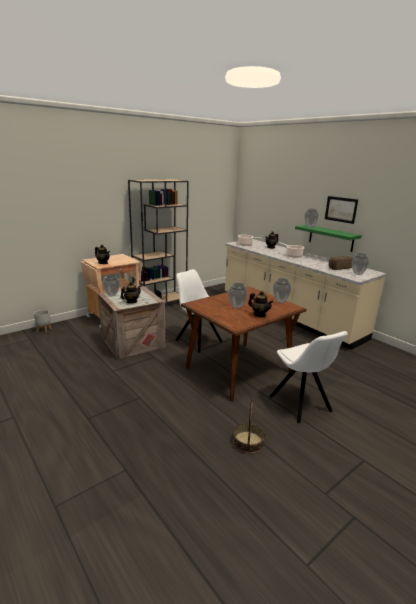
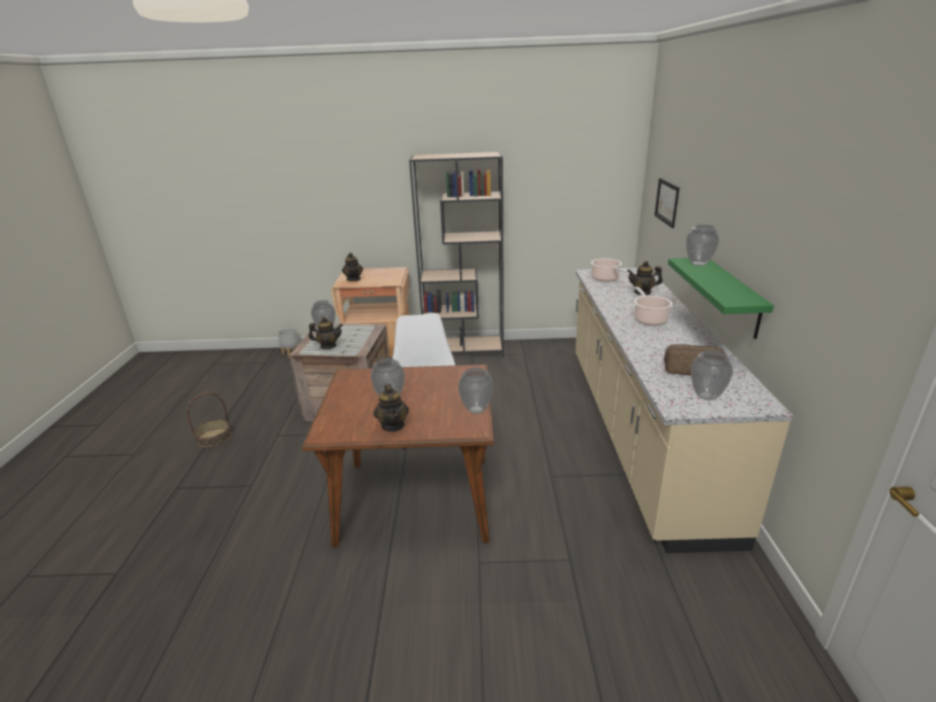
camera: 40 degrees right, 5 degrees up
basket [233,399,265,454] -> basket moved to [187,392,232,448]
white chair [270,331,348,423] -> none
picture [325,196,358,224] -> picture moved to [654,178,680,228]

